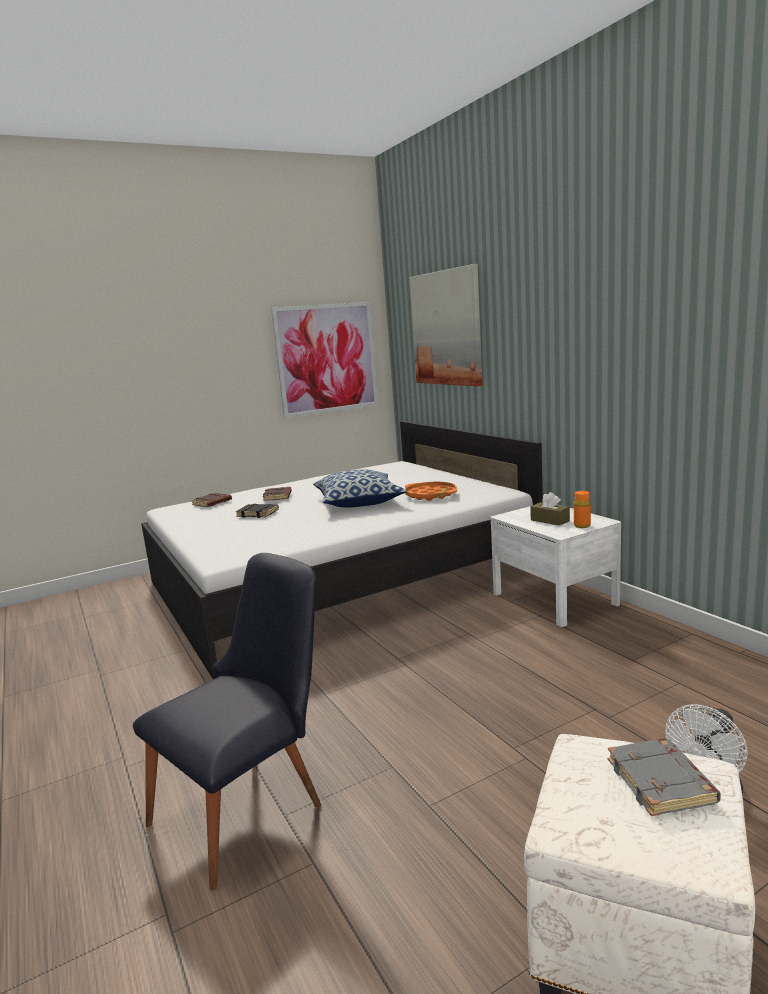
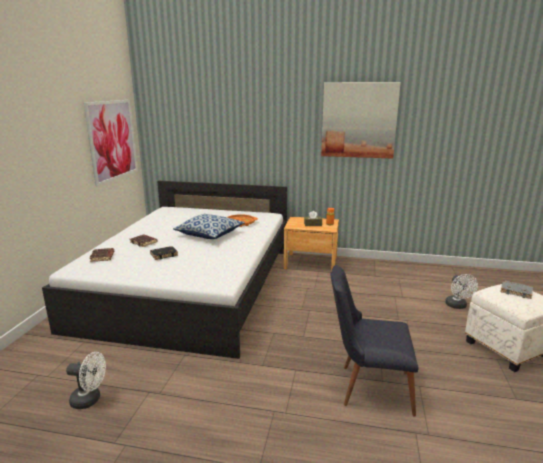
camera: 50 degrees left, 5 degrees up
black chair [133,553,321,890] -> black chair turned 75 degrees counterclockwise [330,265,419,417]
picture [409,264,483,386] -> picture moved to [321,82,401,158]
white nightstand [491,504,621,627] -> brown nightstand [284,217,339,271]
none -> white fan [66,352,106,409]

